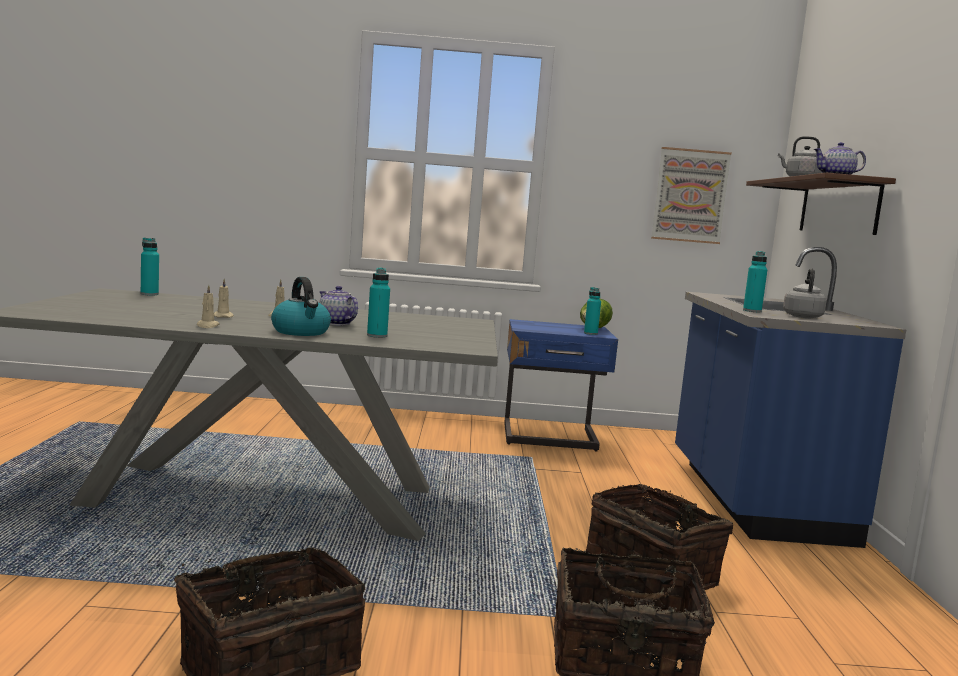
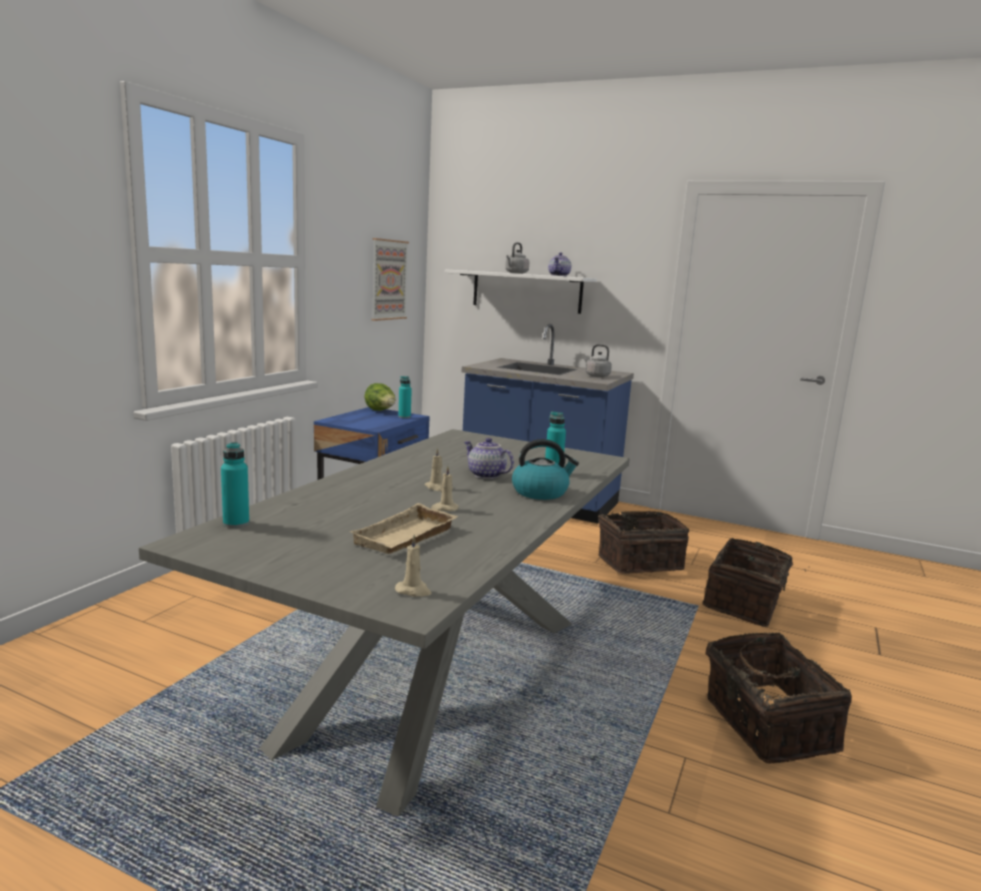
camera: 65 degrees left, 5 degrees up
beige candle [197,285,219,328] -> beige candle moved to [395,535,431,597]
teapot [319,286,358,325] -> teapot turned 60 degrees clockwise [464,438,514,479]
turquoise bottle [743,251,767,312] -> none
brown shelf [746,173,896,235] -> white shelf [445,269,597,314]
none -> beige tray [350,503,458,554]

